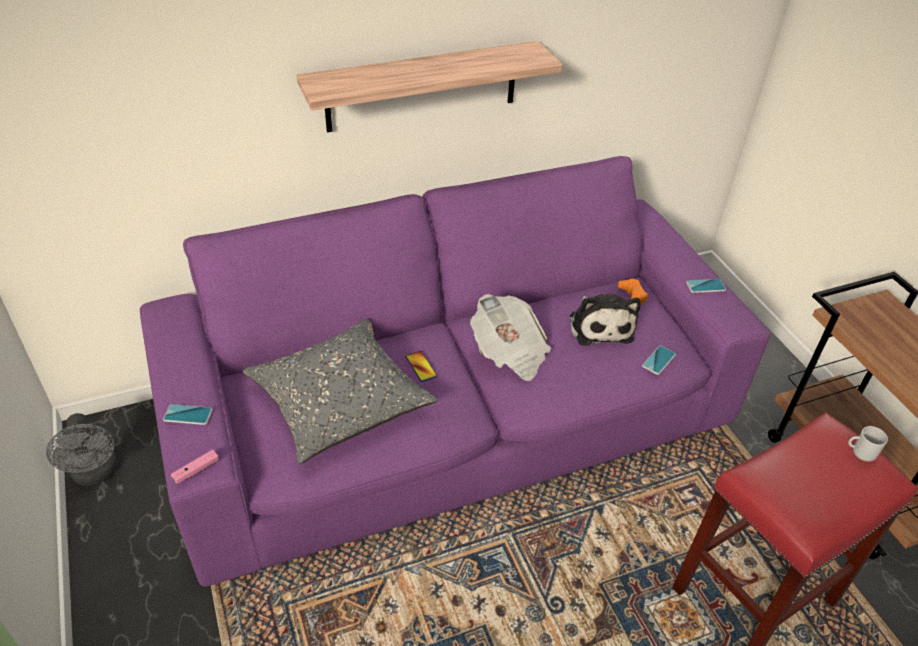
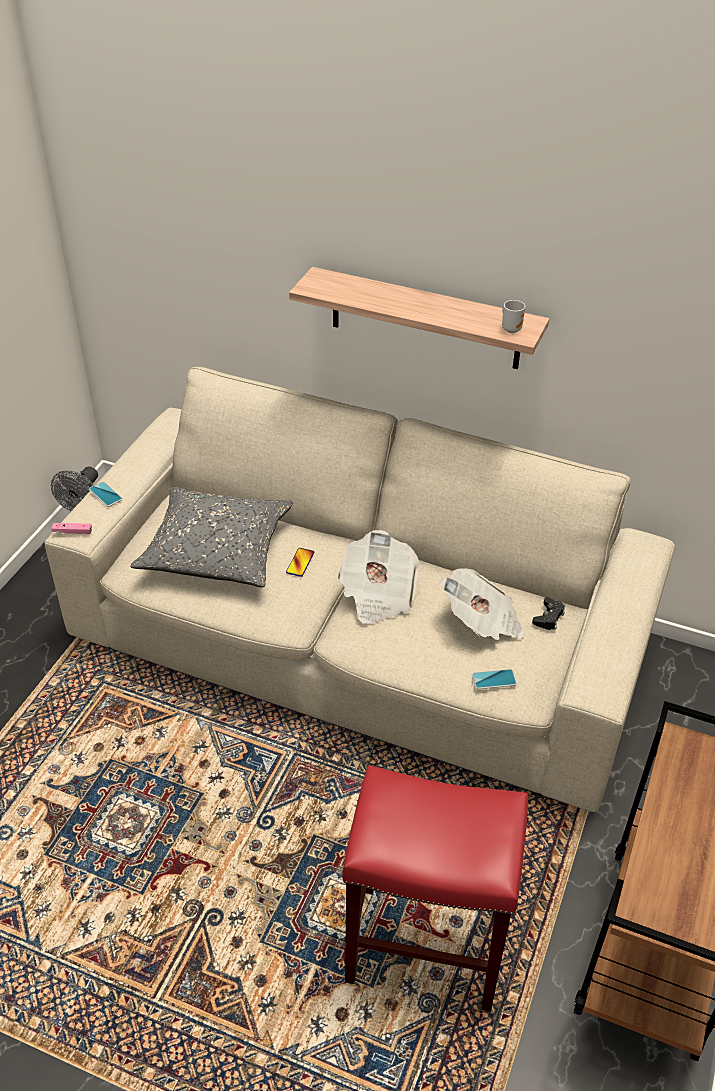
camera: 45 degrees right, 0 degrees up
purple sofa [140,156,771,587] -> beige sofa [44,367,675,812]
plush toy [570,294,640,346] -> newspaper [441,568,525,640]
orange game controller [618,279,648,305] -> black game controller [532,597,565,630]
phone [686,279,726,293] -> none
mug [848,426,888,461] -> mug moved to [502,300,525,333]

